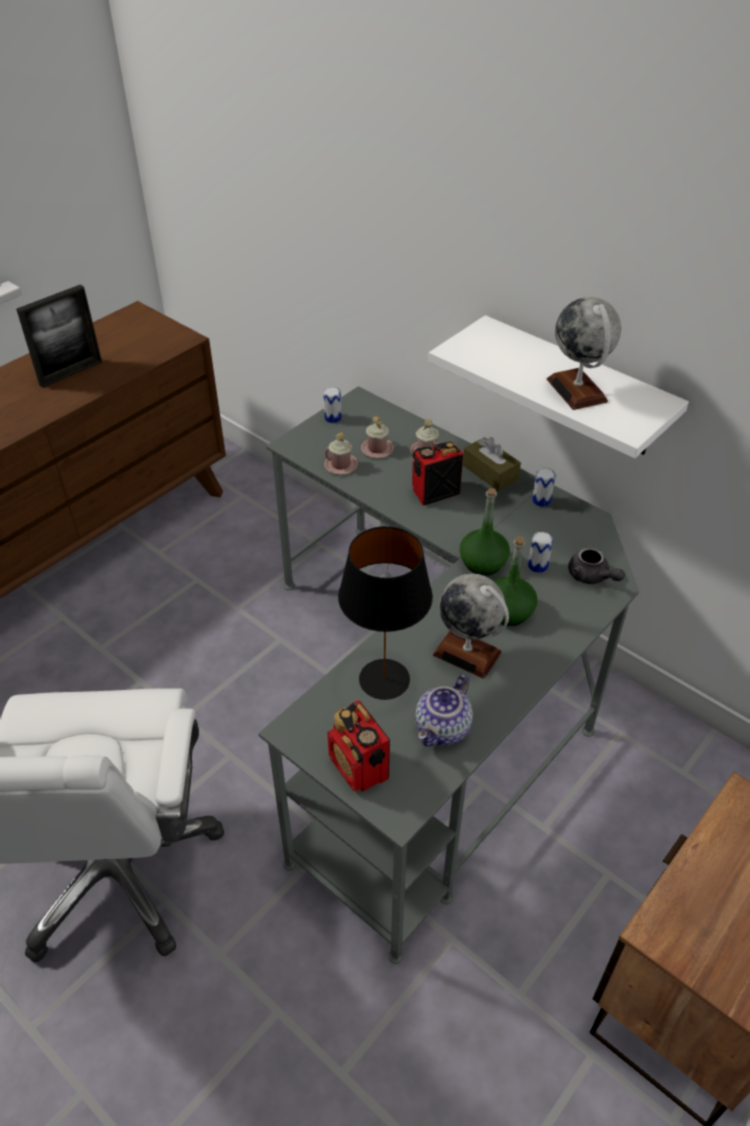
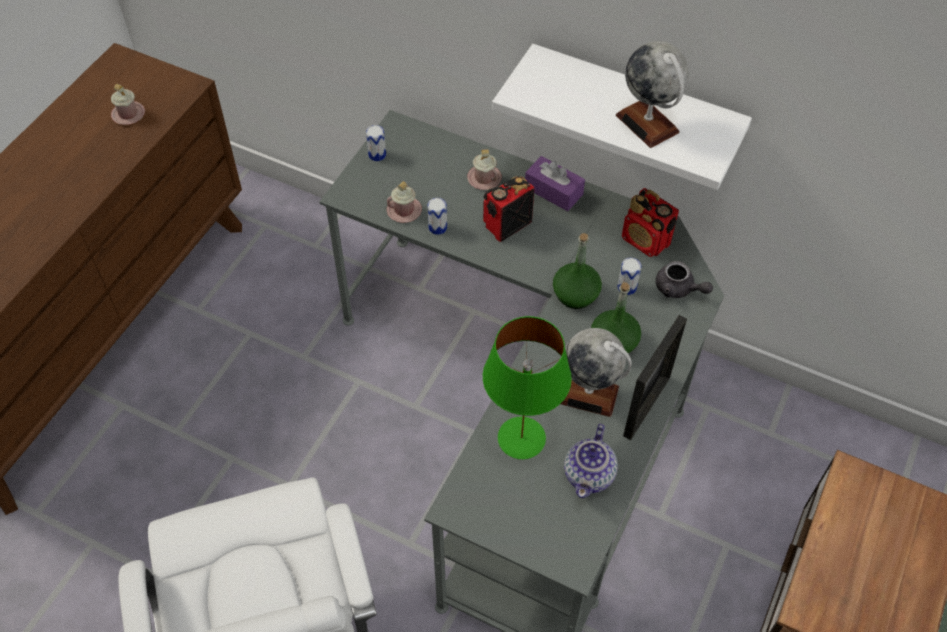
camera: 15 degrees left, 10 degrees up
picture frame [16,284,102,388] -> picture frame moved to [623,315,687,440]
radio [327,700,390,791] -> radio moved to [622,188,679,257]
black table lamp [338,526,433,700] -> green table lamp [483,316,572,459]
pink mug [361,416,394,458] -> pink mug moved to [111,84,145,125]
brown tissue box [463,437,521,492] -> purple tissue box [525,156,585,211]
can [532,468,556,507] -> can moved to [427,198,447,235]

